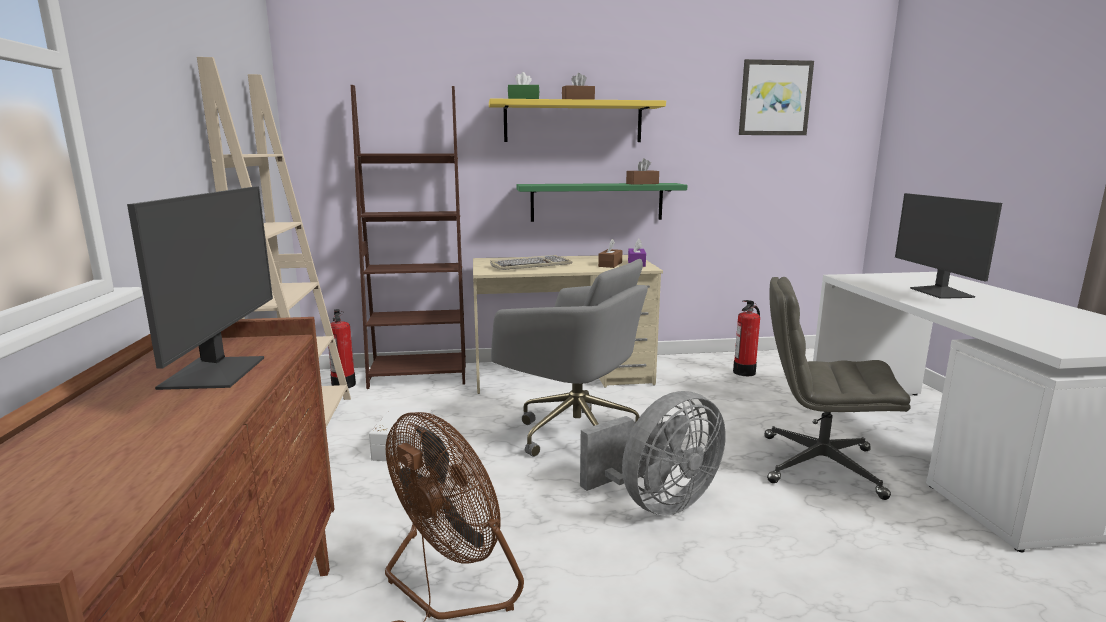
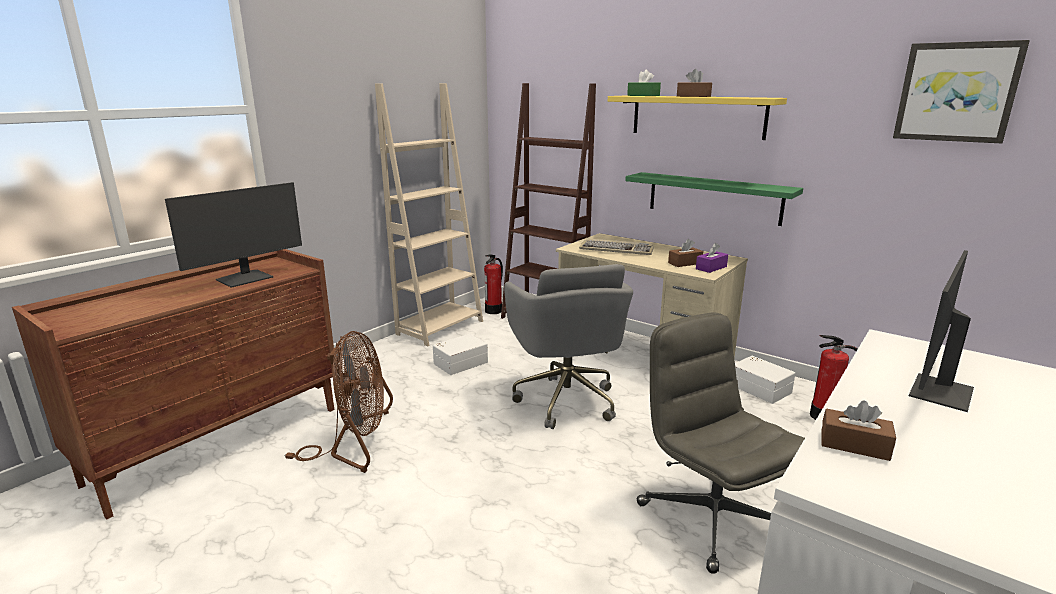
camera: 45 degrees right, 5 degrees up
grey fan [580,391,726,516] -> none
brown tissue box [626,158,659,185] -> brown tissue box moved to [821,400,896,461]
none -> white storage box [735,356,795,404]

